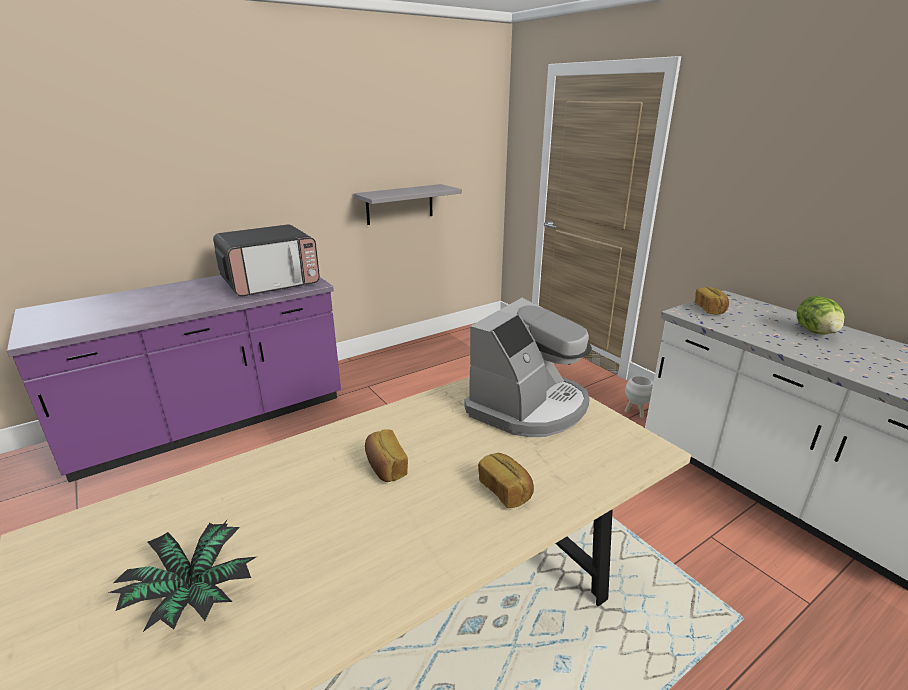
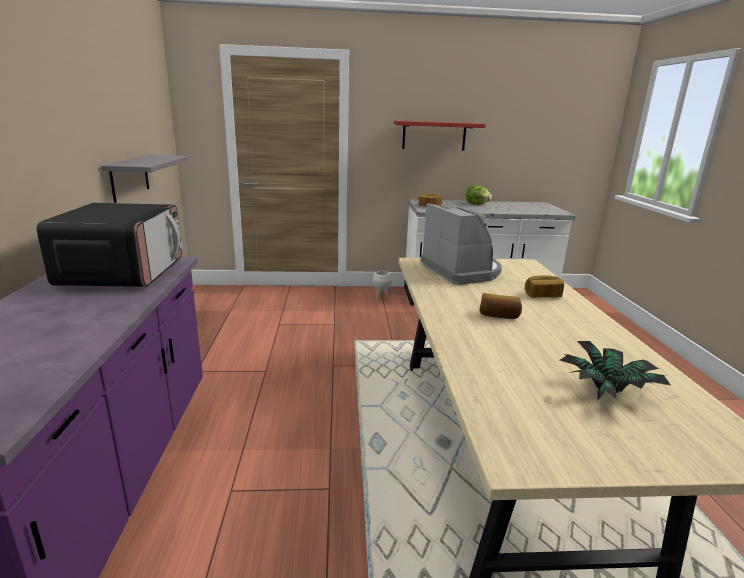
camera: 60 degrees left, 5 degrees down
none -> red shelf [394,120,486,151]

